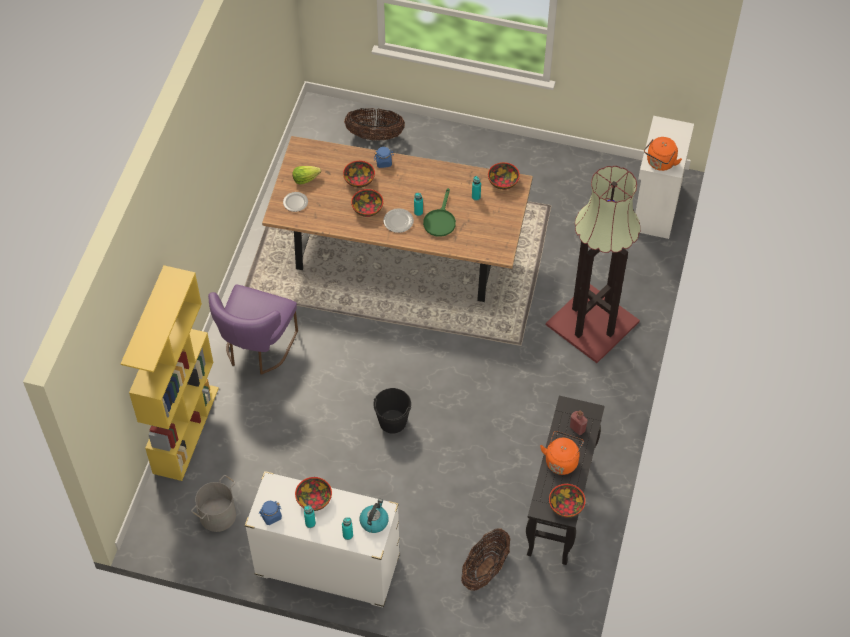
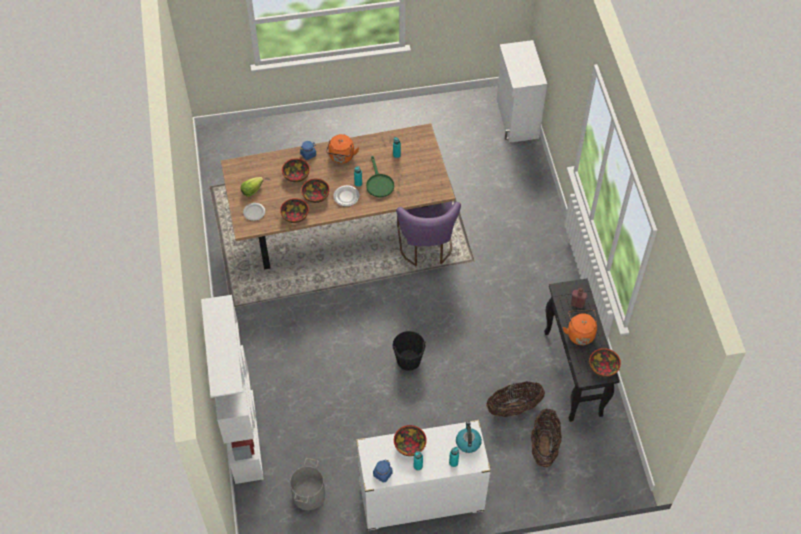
camera: 25 degrees left, 0 degrees up
yellow bookcase [121,265,219,481] -> white bookcase [201,295,263,484]
purple chair [208,285,298,375] -> purple chair moved to [396,201,461,266]
basket [344,108,405,141] -> basket moved to [486,381,545,417]
bowl [488,162,520,190] -> bowl moved to [280,198,309,223]
floor lamp [546,166,641,363] -> none
orange kettle [644,137,682,171] -> orange kettle moved to [326,134,359,163]

